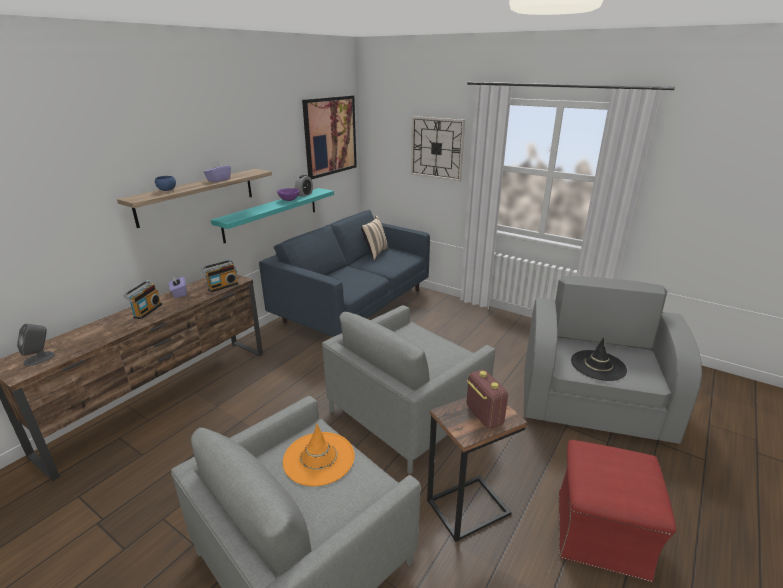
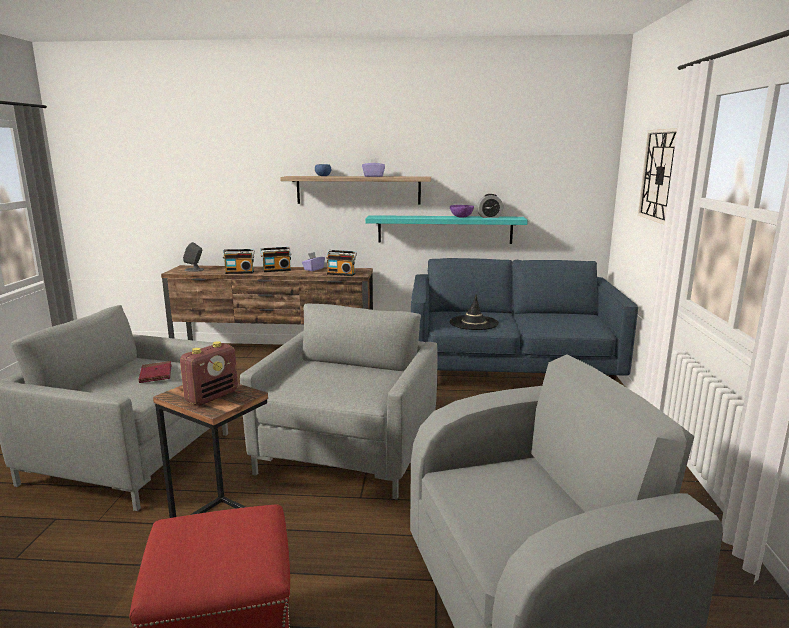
camera: 60 degrees right, 10 degrees down
orange hat [283,424,355,486] -> red book [139,361,172,383]
picture [302,95,357,179] -> none
grey armchair [322,305,495,474] -> grey armchair turned 90 degrees clockwise [240,304,438,500]
beige pillow [361,216,388,260] -> none
black hat [571,338,627,381] -> black hat moved to [450,295,499,330]
none -> radio [223,249,254,274]

